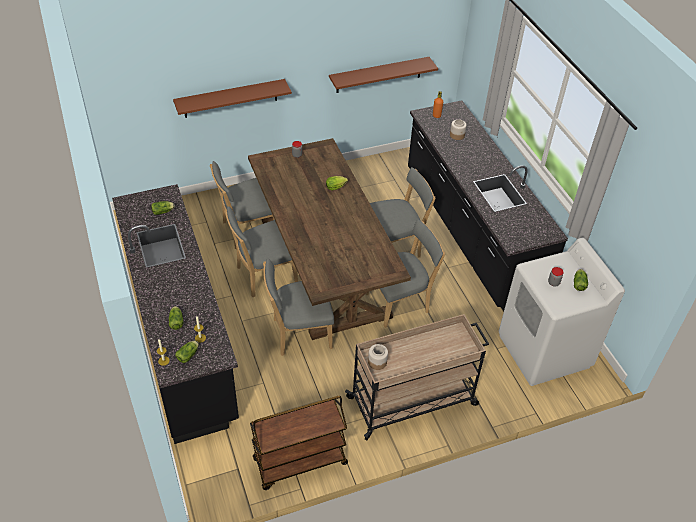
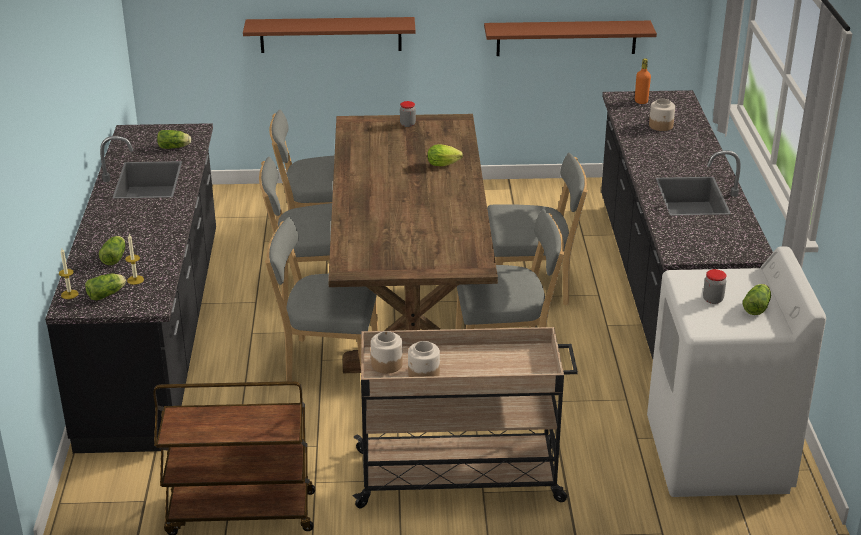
camera: 20 degrees right, 15 degrees down
none -> jar [408,341,440,377]

